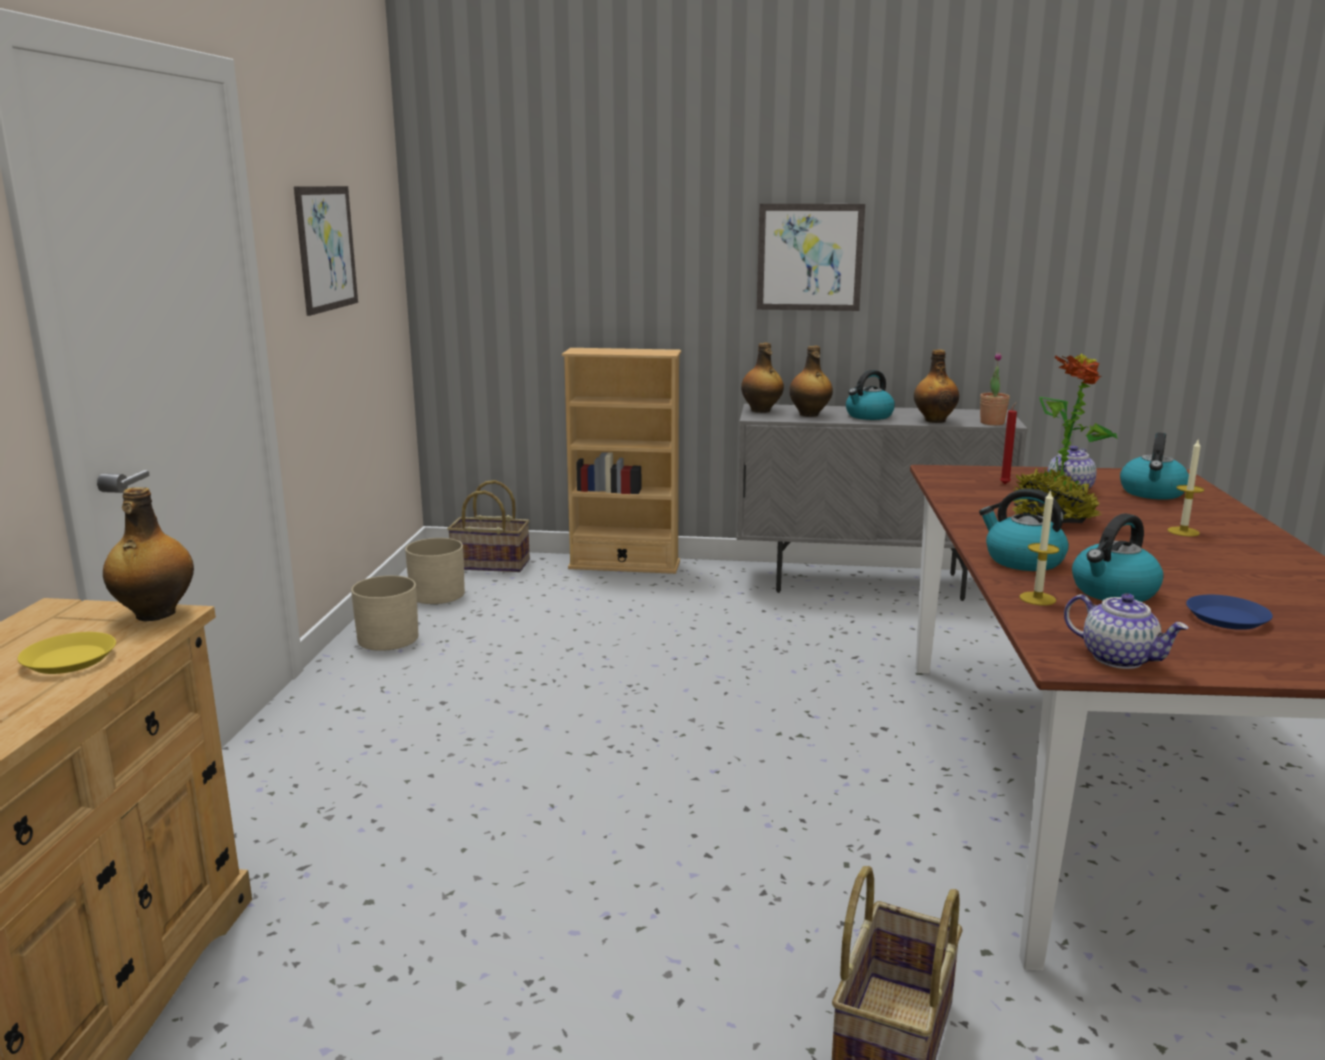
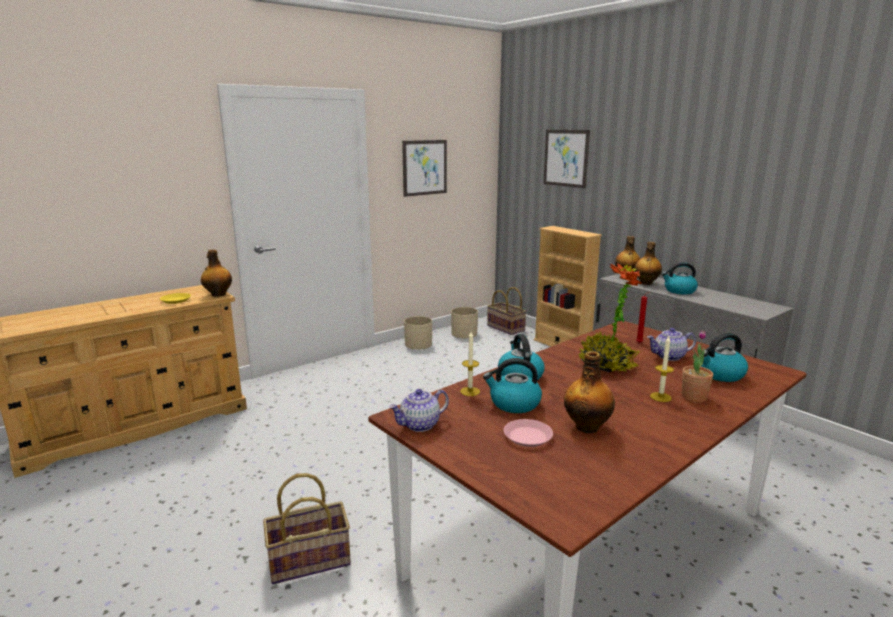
camera: 45 degrees right, 0 degrees up
picture [757,204,865,311] -> picture moved to [543,130,590,188]
bottle [914,350,959,423] -> bottle moved to [564,351,615,433]
potted plant [980,352,1010,425] -> potted plant moved to [682,330,713,403]
teapot [1064,593,1189,669] -> teapot turned 60 degrees clockwise [389,389,449,432]
blue plate [1186,595,1273,630] -> pink plate [504,419,553,447]

